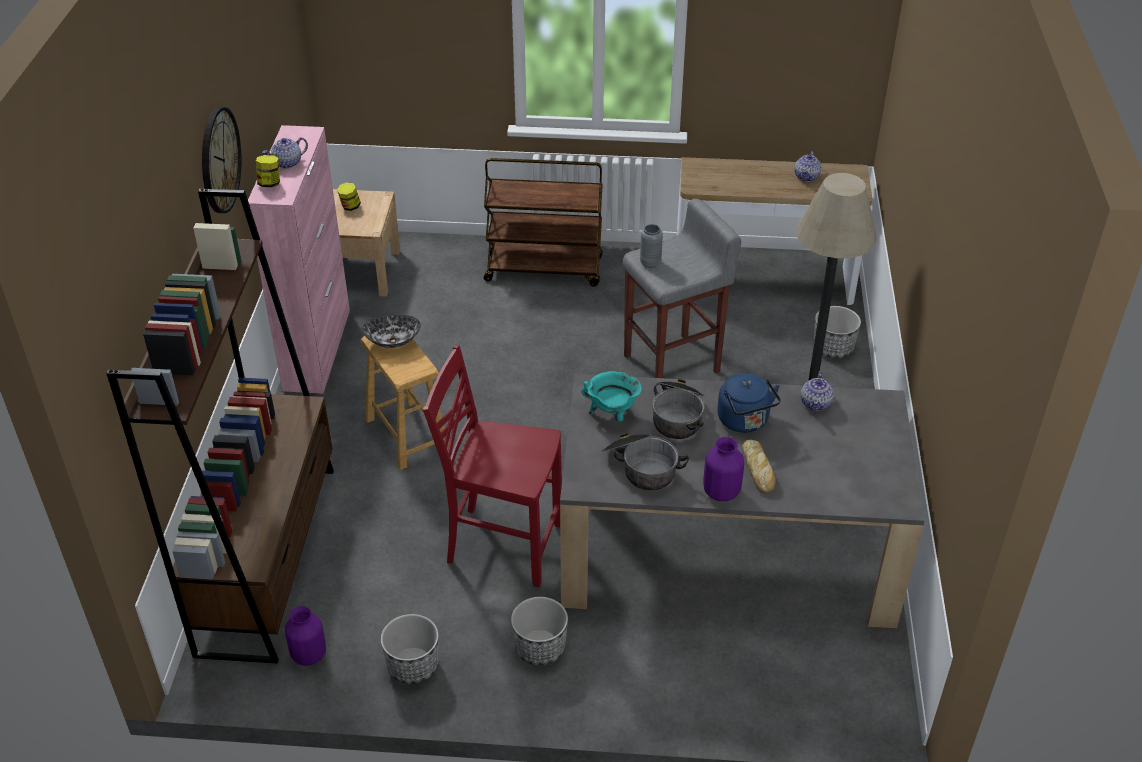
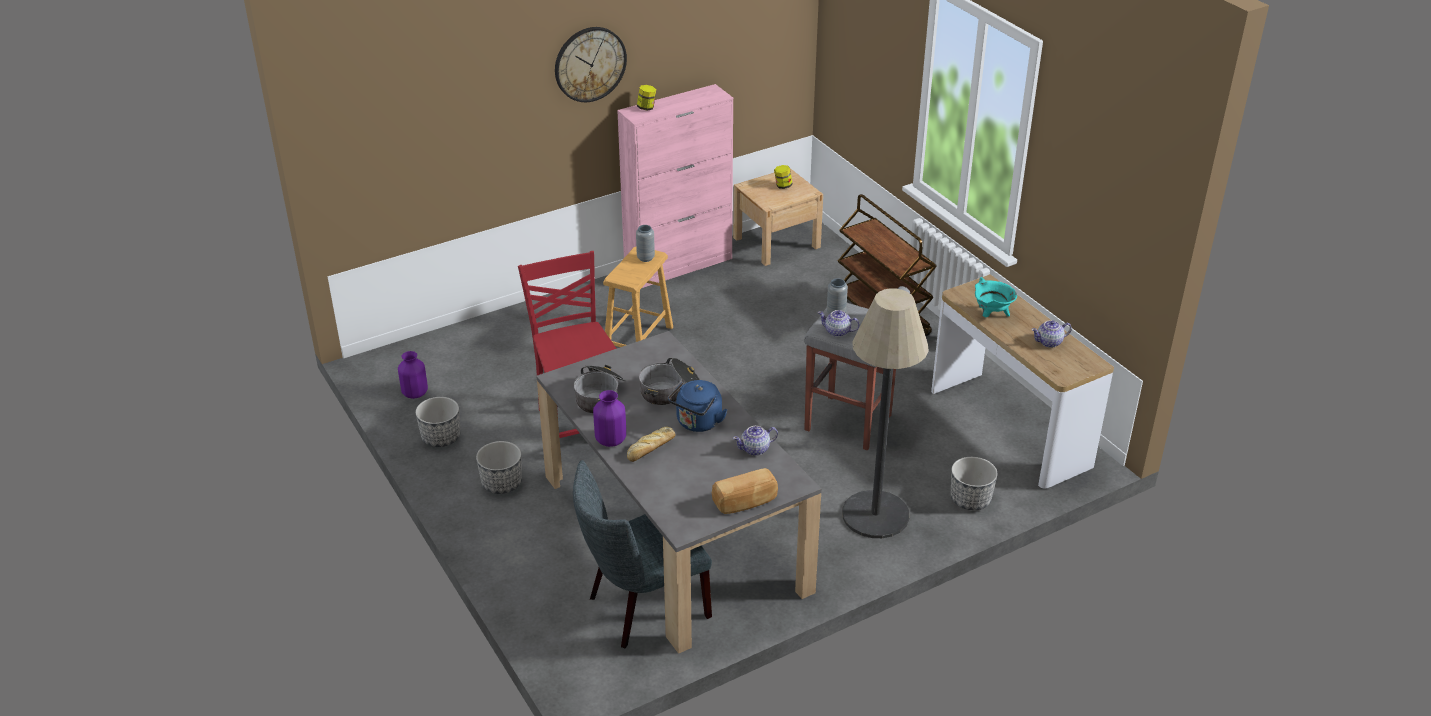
camera: 55 degrees right, 5 degrees down
brown bookcase [106,188,334,664] -> none
teapot [262,137,308,169] -> teapot moved to [818,310,860,337]
bowl [362,315,421,348] -> grey vase [636,225,655,262]
turquoise cooking pot [582,371,642,421] -> turquoise cooking pot moved to [975,277,1017,317]
none -> grey chair [573,460,712,648]
none -> bread [712,468,778,514]

